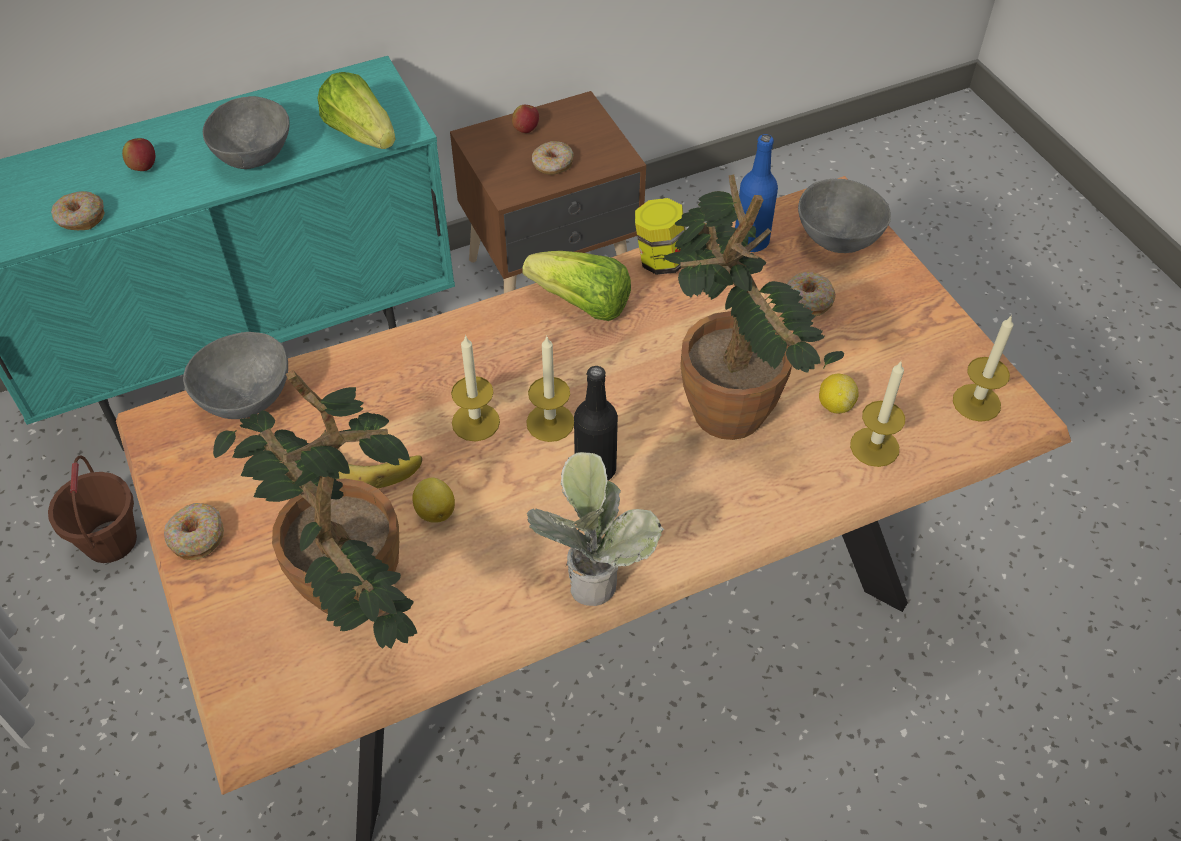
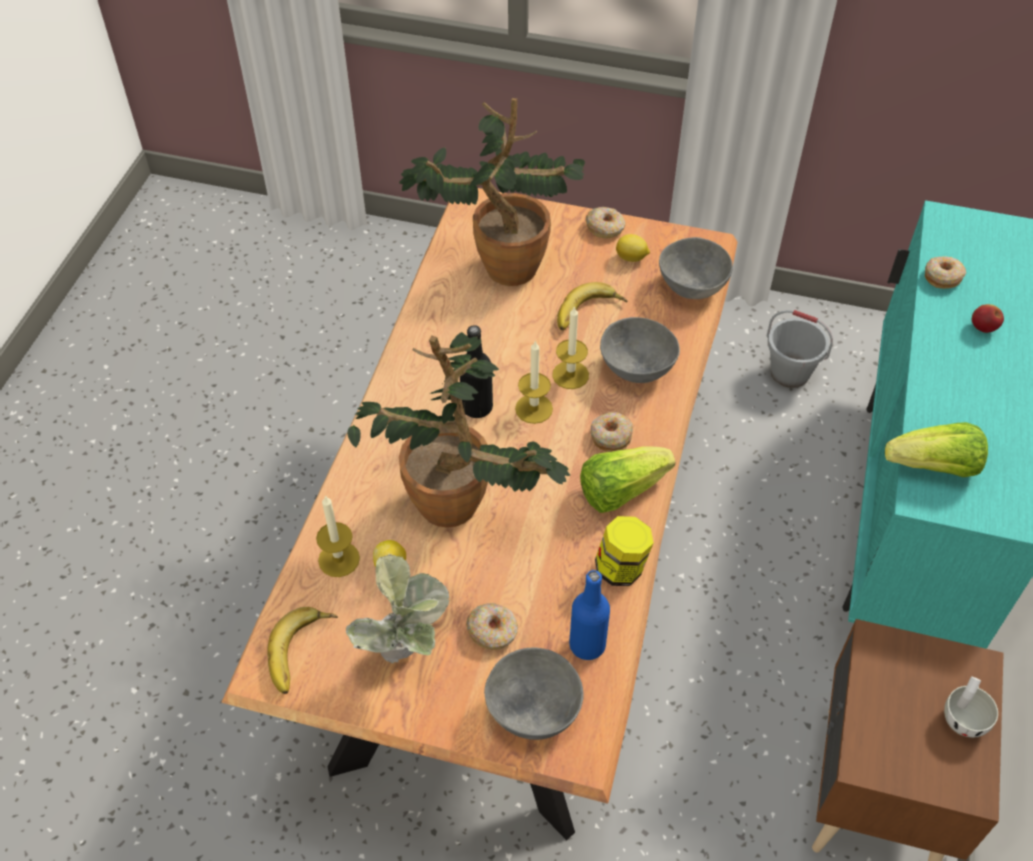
camera: 130 degrees right, 0 degrees up
brown bucket [48,455,137,563] -> grey bucket [767,310,833,388]
grey bowl [203,96,290,169] -> grey bowl moved to [600,317,680,383]
lemon [412,478,455,523] -> lemon moved to [616,234,650,262]
apple [512,105,539,133] -> white cup [944,676,998,738]
potted plant [527,452,664,606] -> potted plant moved to [345,554,450,663]
donut [532,141,574,175] -> donut moved to [591,412,633,452]
candle [953,315,1013,422] -> banana [268,607,338,694]

